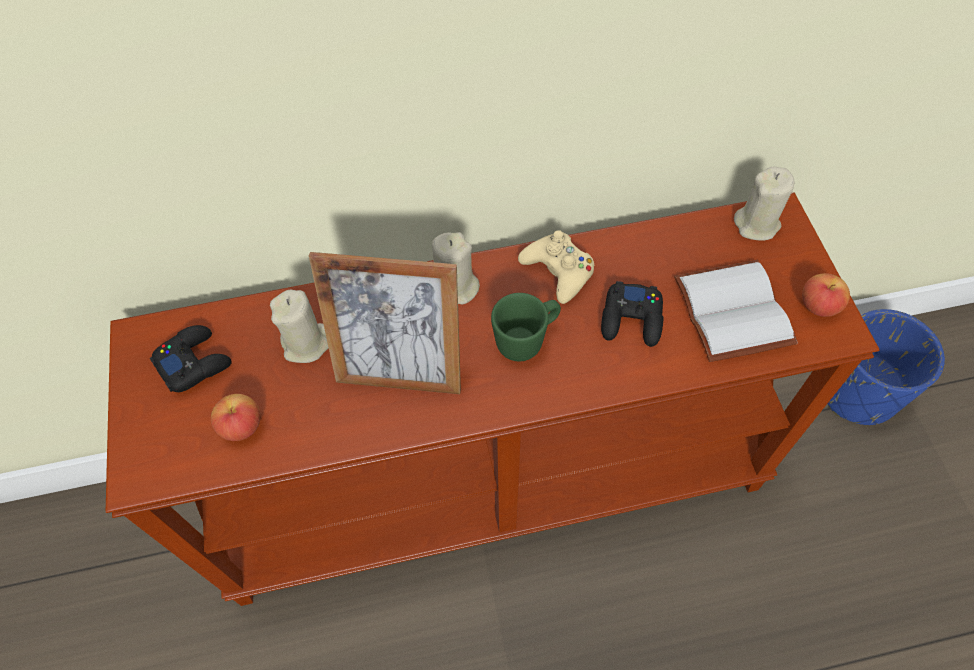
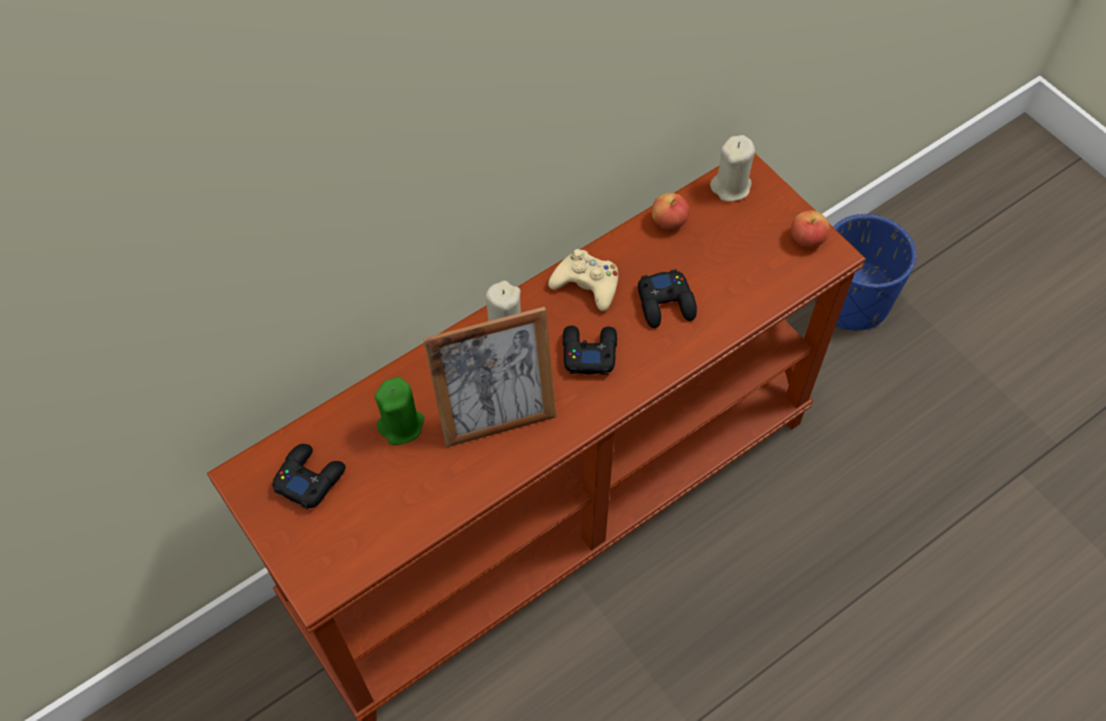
camera: 25 degrees left, 0 degrees up
apple [211,394,260,441] -> apple moved to [652,193,689,230]
beige candle [270,290,328,363] -> green candle [375,377,424,445]
green mug [491,293,561,361] -> black game controller [563,326,617,375]
white book [674,260,798,362] -> none

